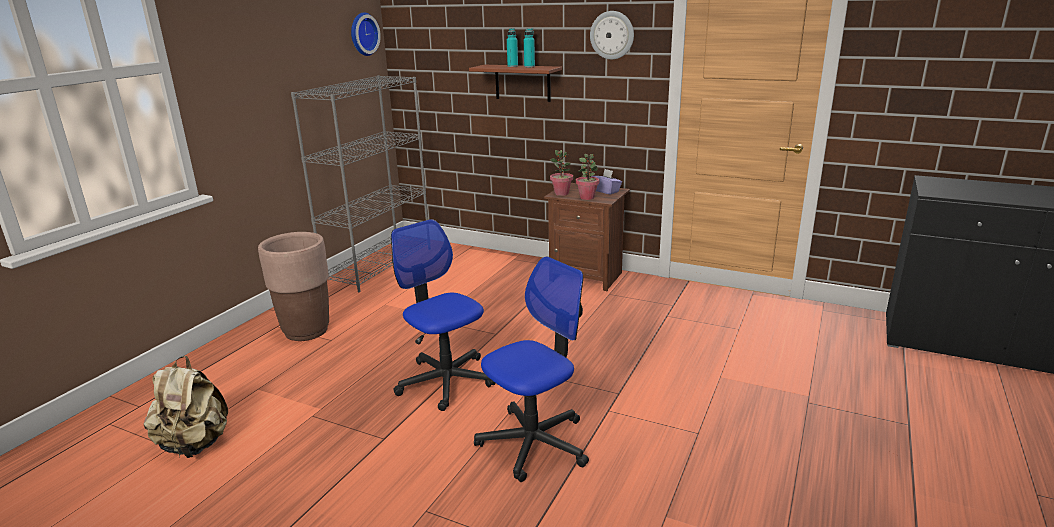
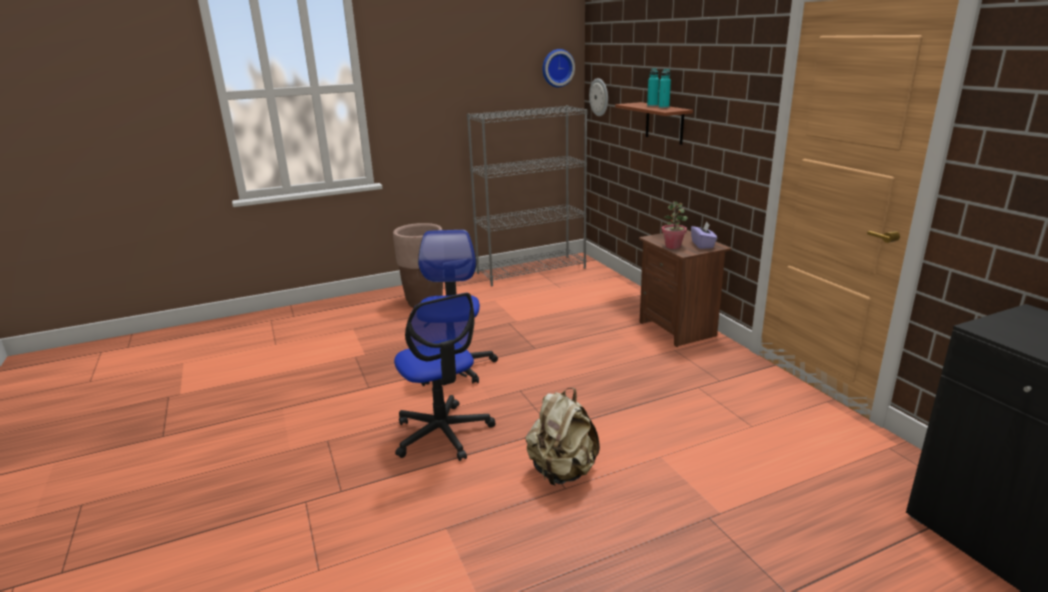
camera: 40 degrees right, 0 degrees up
beige backpack [144,356,228,458] -> beige backpack moved to [526,388,600,486]
office chair [474,257,589,482] -> office chair turned 60 degrees clockwise [394,293,495,461]
potted plant [550,150,573,196] -> none
wall clock [590,11,634,60] -> wall clock moved to [589,78,608,116]

